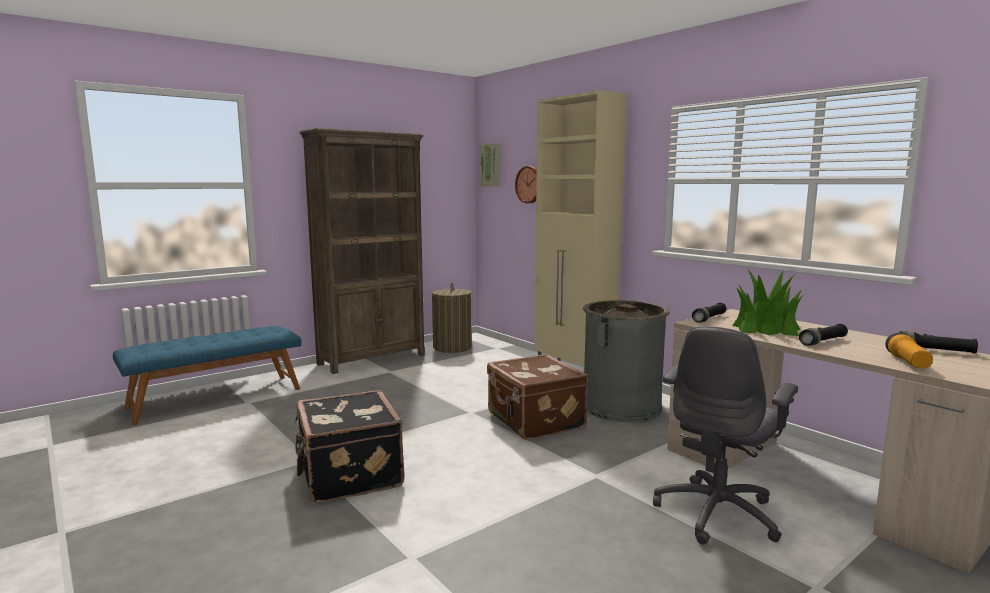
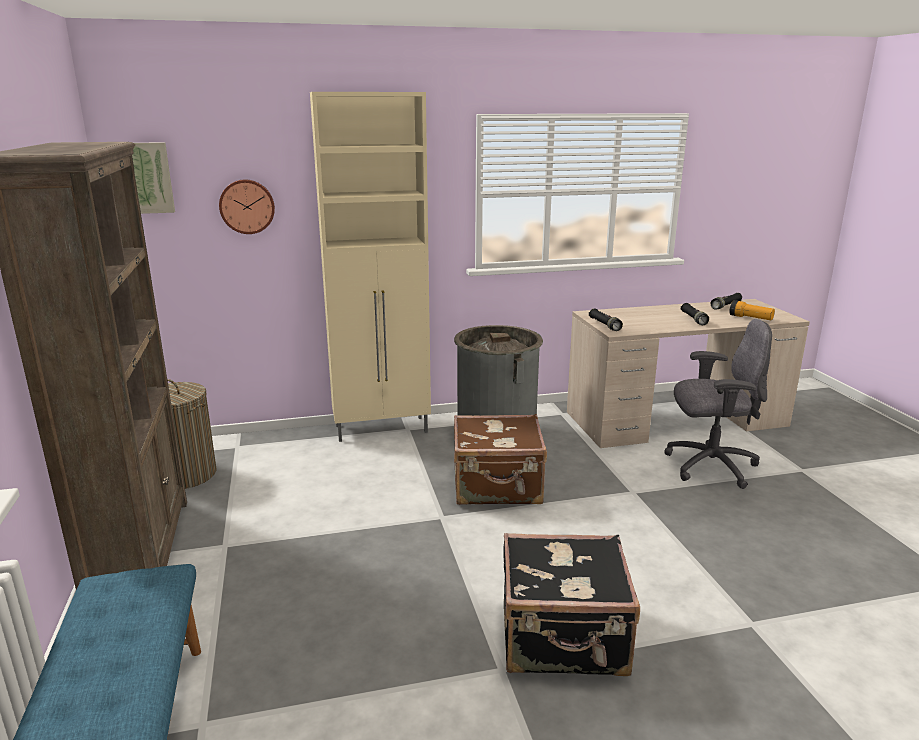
camera: 65 degrees left, 10 degrees up
grey office chair [653,326,798,545] -> grey office chair turned 60 degrees counterclockwise [664,319,772,489]
potted plant [732,270,804,336] -> none

